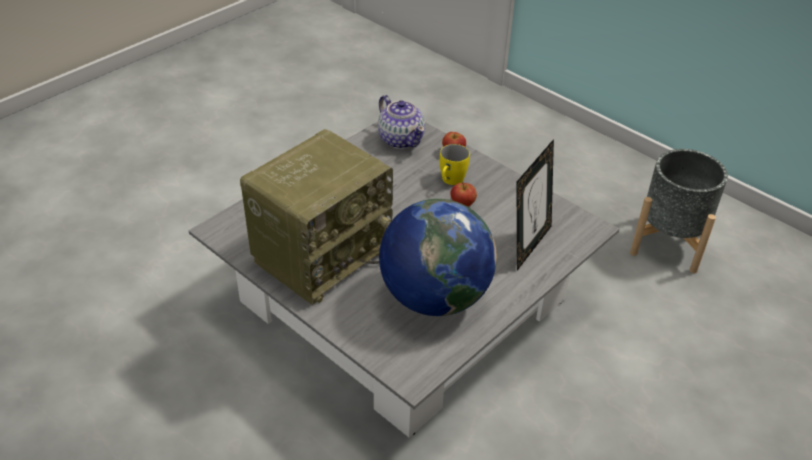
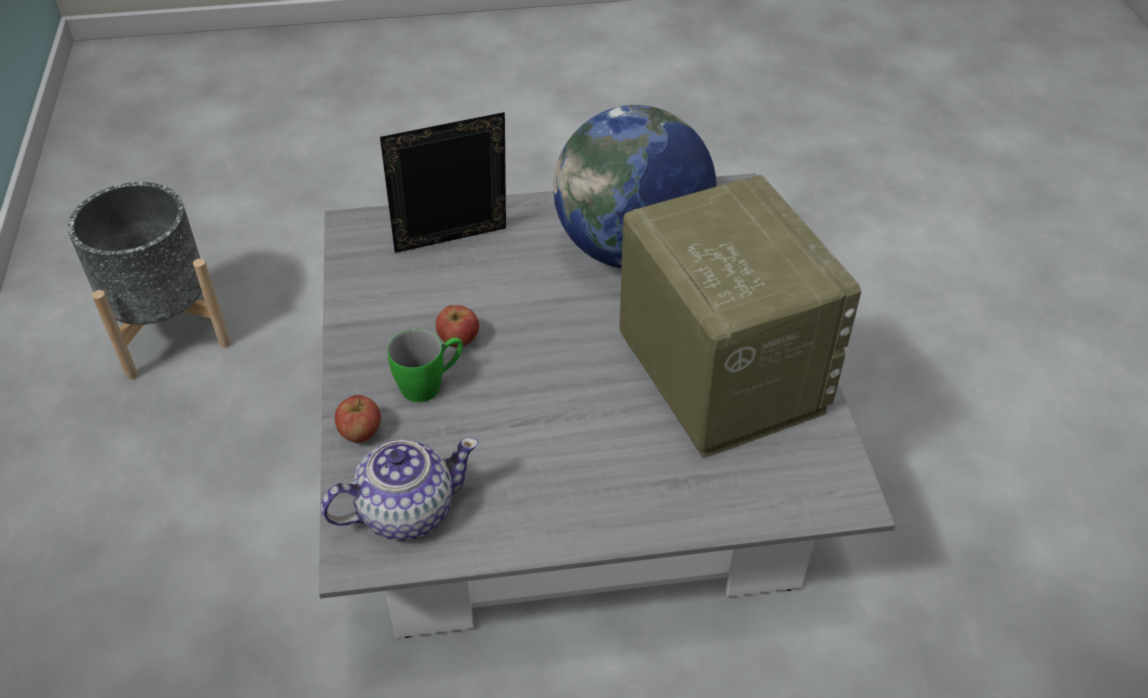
camera: 140 degrees left, 5 degrees up
radio [240,129,393,305] -> radio turned 75 degrees clockwise [619,175,862,459]
teapot [378,95,425,149] -> teapot turned 60 degrees clockwise [320,438,479,541]
yellow mug [440,144,470,185] -> green mug [387,329,463,402]

